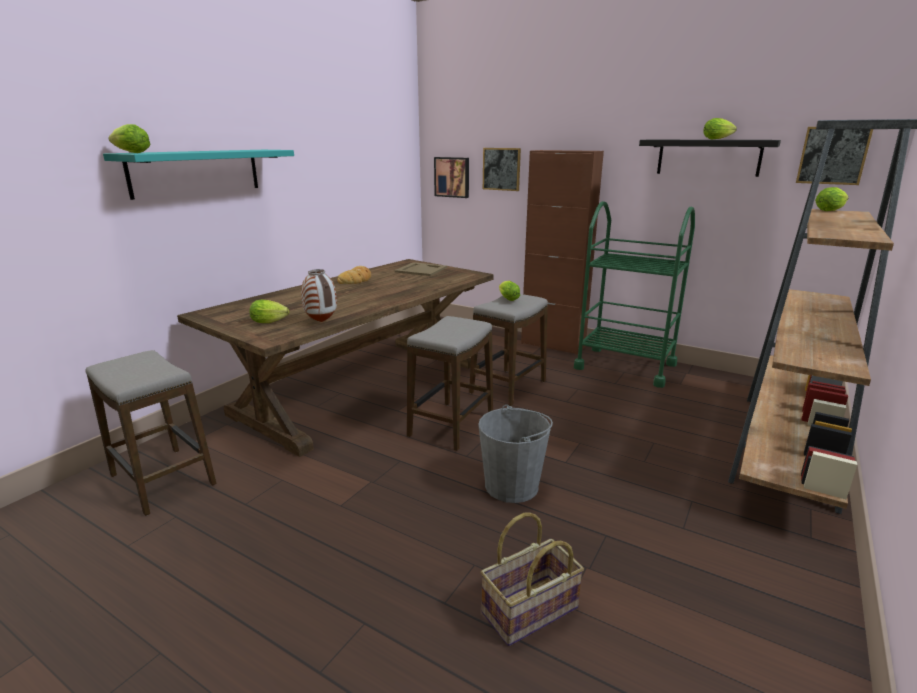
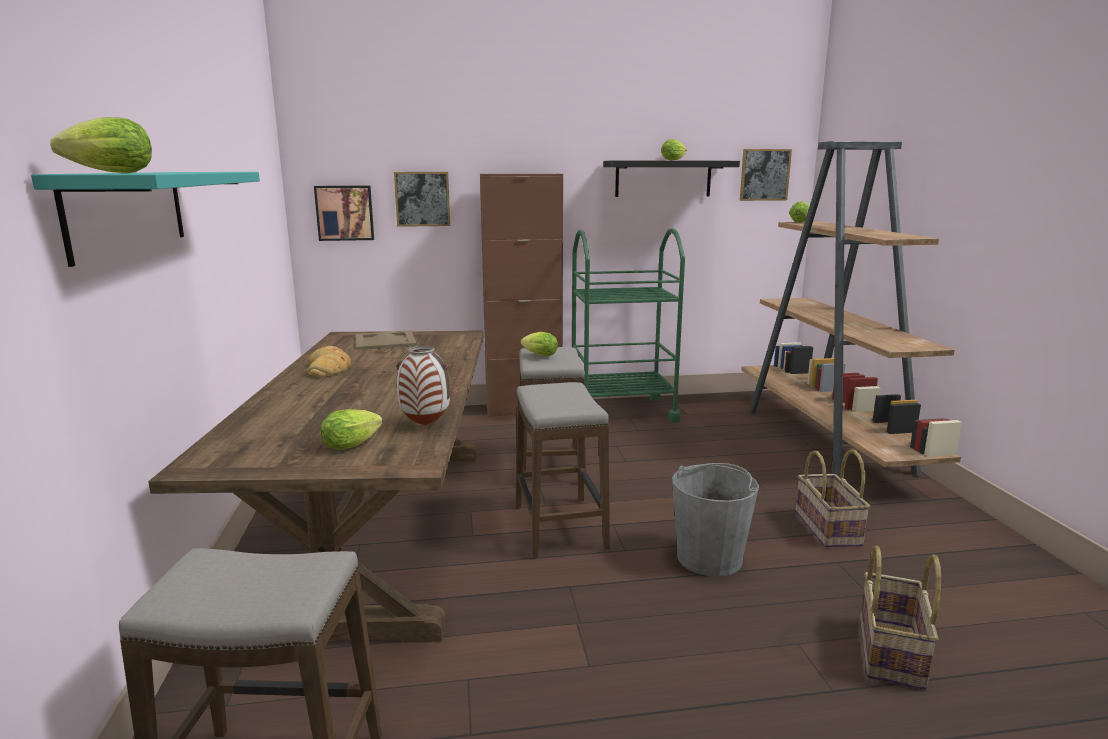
camera: 40 degrees left, 5 degrees down
none -> basket [795,450,870,547]

